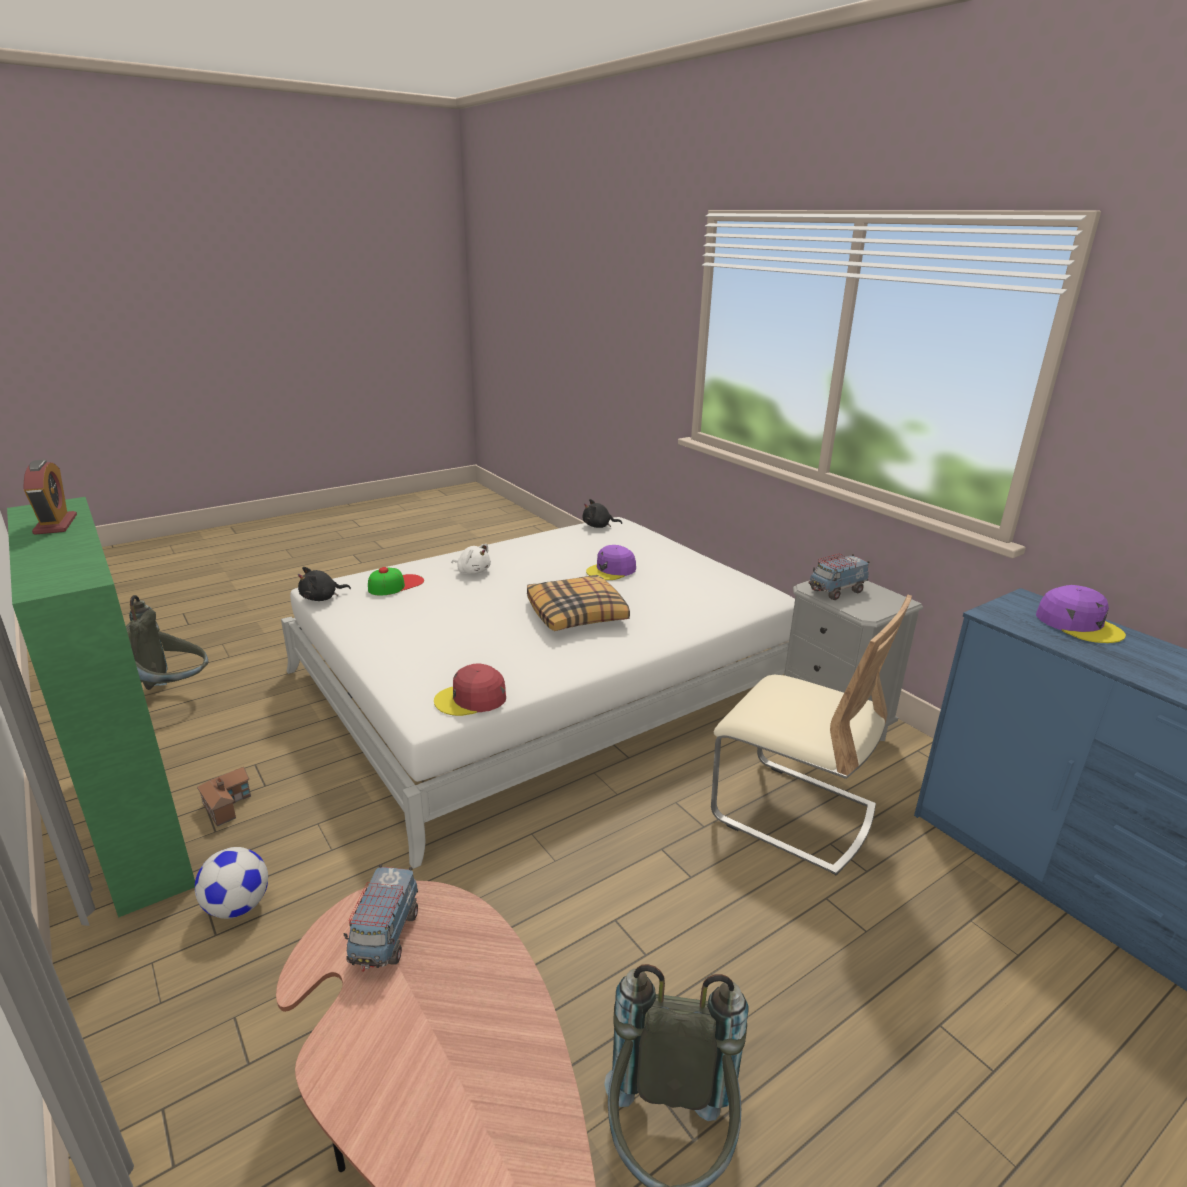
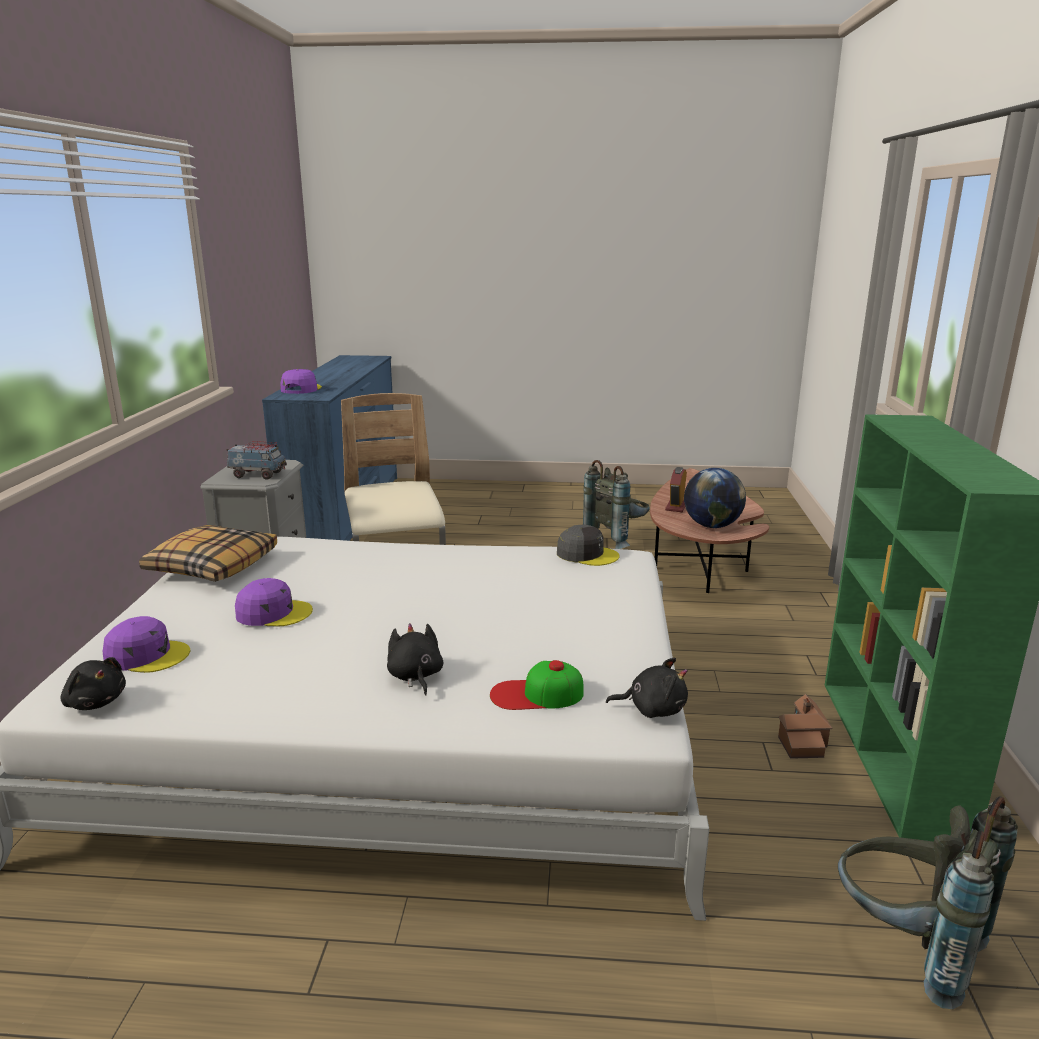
camera: 140 degrees left, 5 degrees down
alarm clock [24,460,77,535] -> alarm clock moved to [665,467,687,512]
football [195,847,268,919] -> none
toy truck [344,864,418,972] -> globe [684,468,746,528]
red cap [434,663,506,716] -> grey cap [557,525,620,566]
white plush toy [451,544,491,574] -> black plush toy [387,623,443,695]
pillow [527,575,630,631] -> pillow moved to [139,525,277,582]
none -> purple cap [103,616,190,673]

